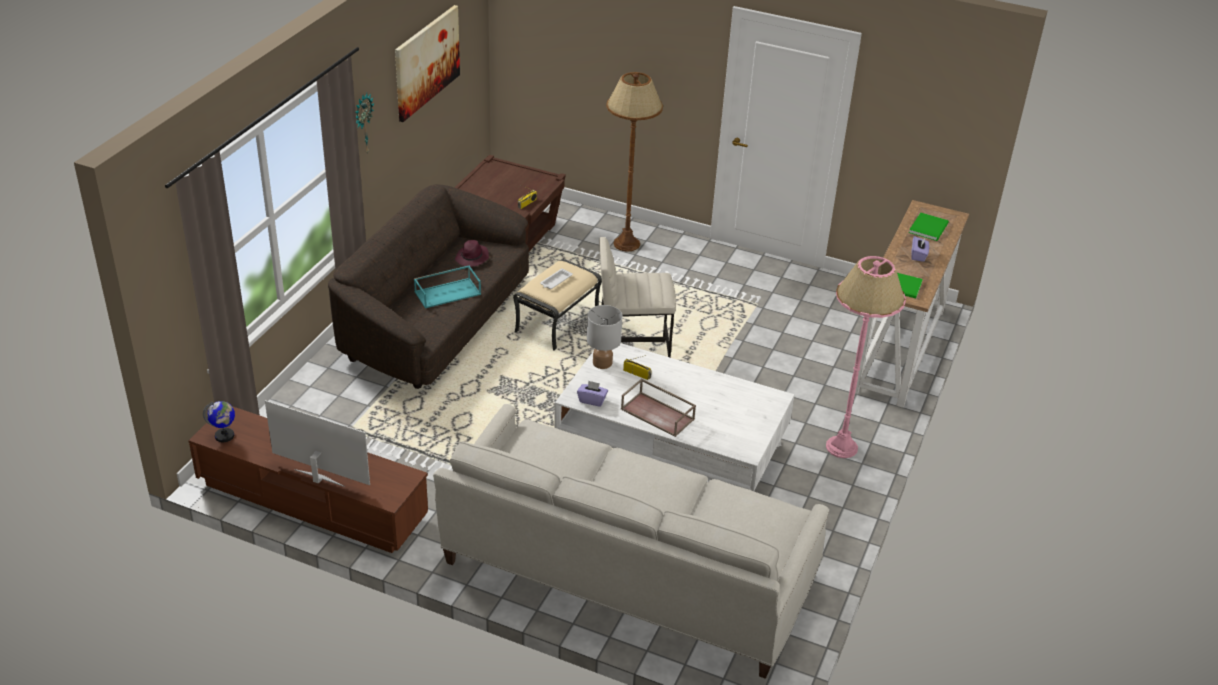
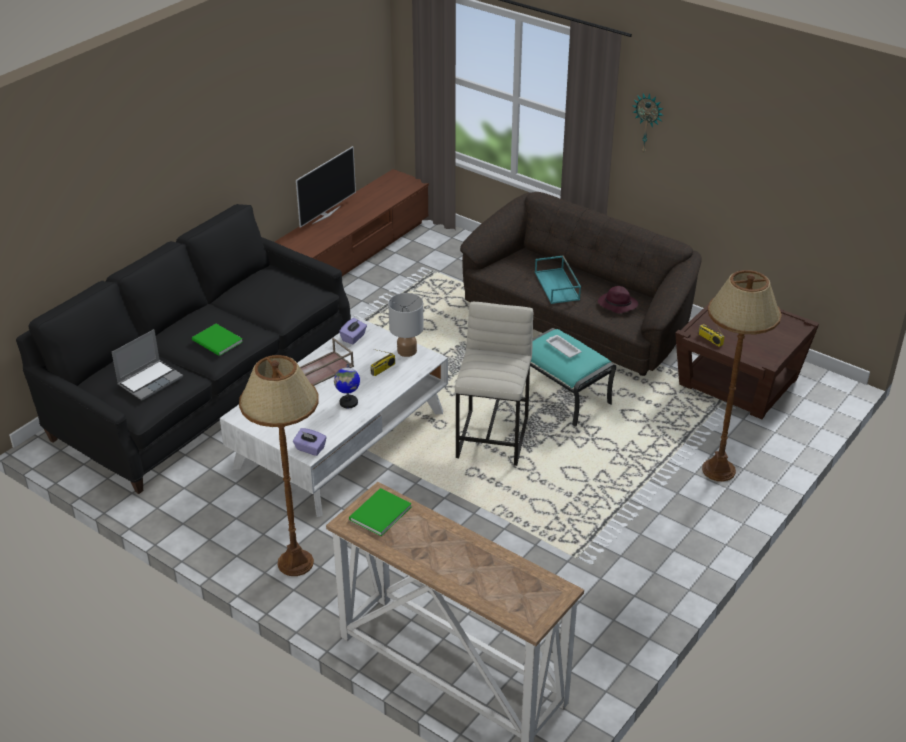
camera: 105 degrees right, 0 degrees up
globe [203,401,235,442] -> globe moved to [334,363,360,408]
picture [395,5,460,122] -> none
white sofa [433,404,829,679] -> black sofa [16,204,351,494]
beige ottoman [513,259,602,350] -> turquoise ottoman [530,328,616,427]
pink floor lamp [826,256,906,458] -> brown floor lamp [239,355,319,576]
green book [909,212,949,241] -> green book moved to [192,324,243,356]
purple tissue box [911,236,929,262] -> purple tissue box moved to [293,428,326,456]
none -> laptop [112,329,183,400]

